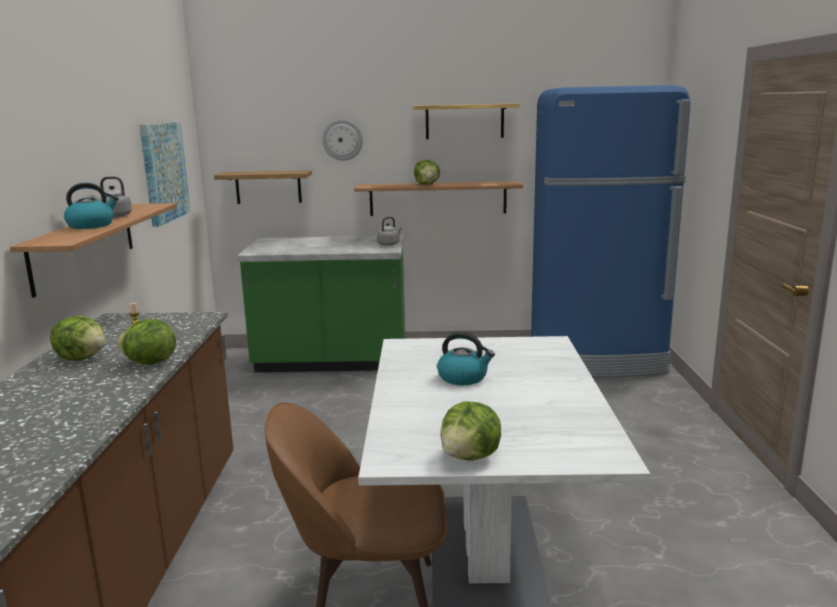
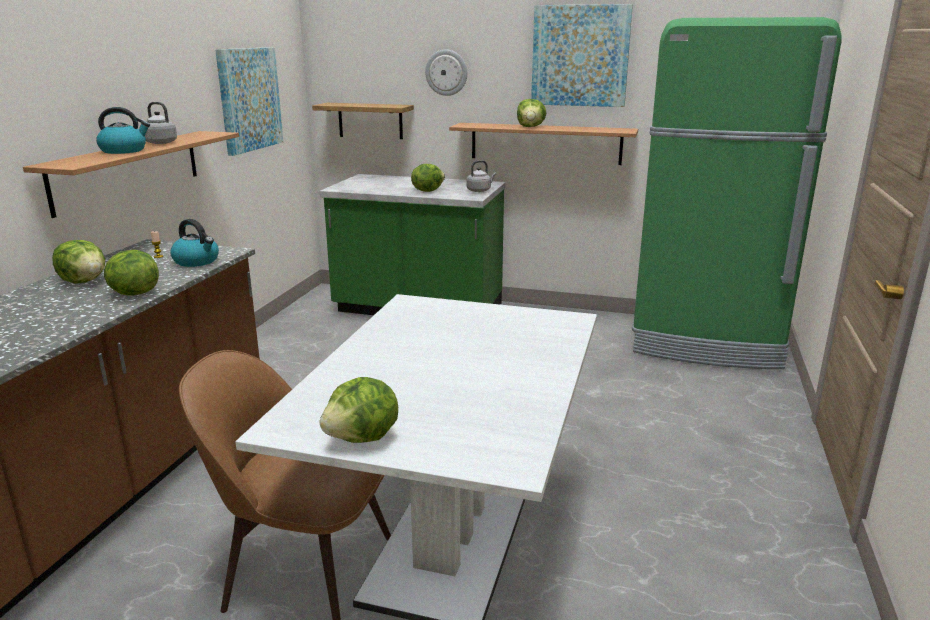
camera: 15 degrees right, 5 degrees up
shelf [413,103,520,139] -> picture [531,4,633,107]
kettle [437,332,495,385] -> kettle moved to [170,219,219,267]
blue fridge [531,85,690,377] -> green fridge [632,17,841,369]
none -> lettuce [411,164,445,192]

